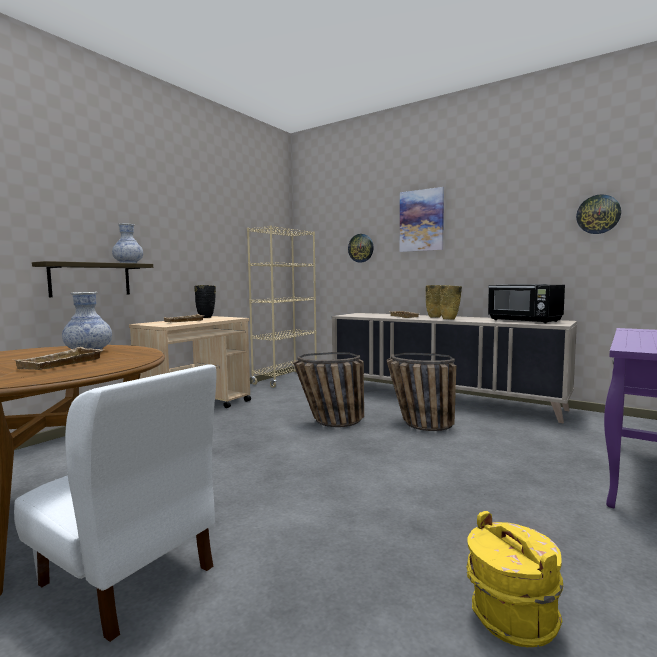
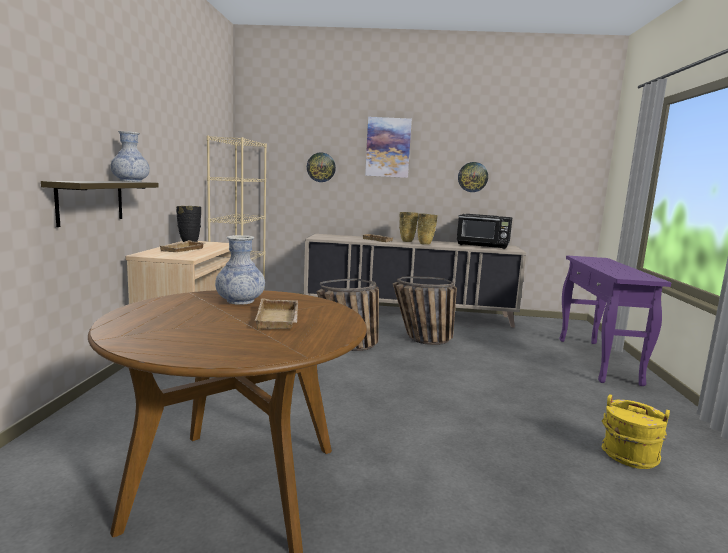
camera: 30 degrees left, 5 degrees up
white chair [14,364,217,642] -> none
wall clock [576,194,621,234] -> wall clock moved to [458,162,488,192]

